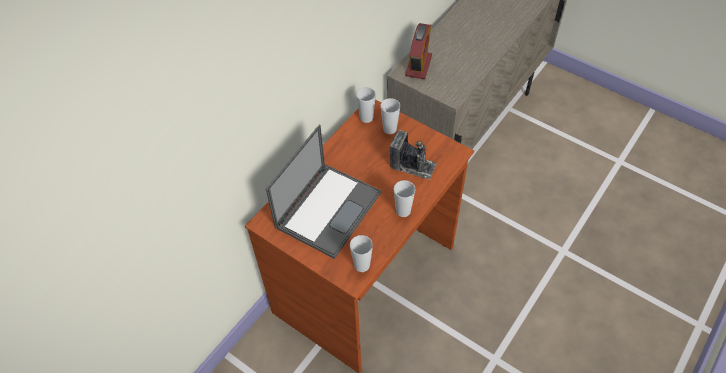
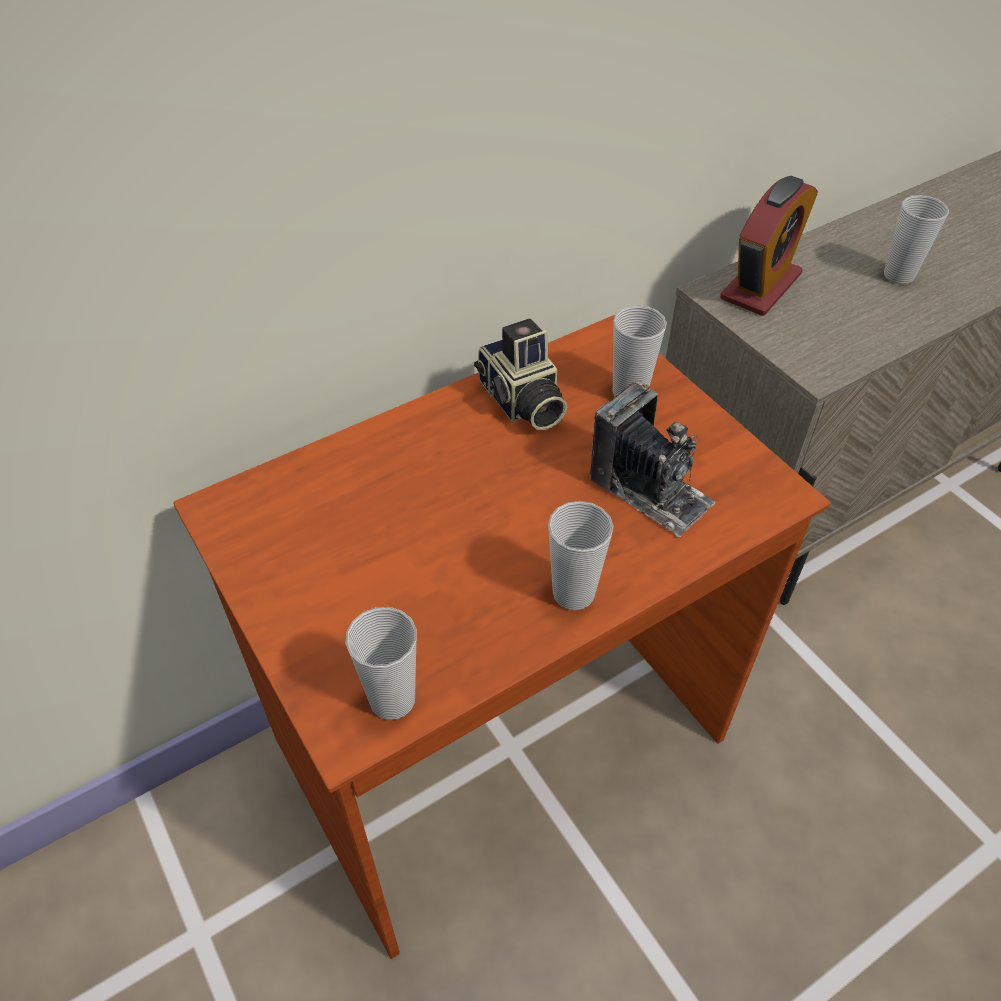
camera: 20 degrees right, 5 degrees down
laptop [266,124,381,259] -> none
cup [356,87,376,123] -> cup moved to [884,195,949,284]
none -> camera [474,318,567,430]

